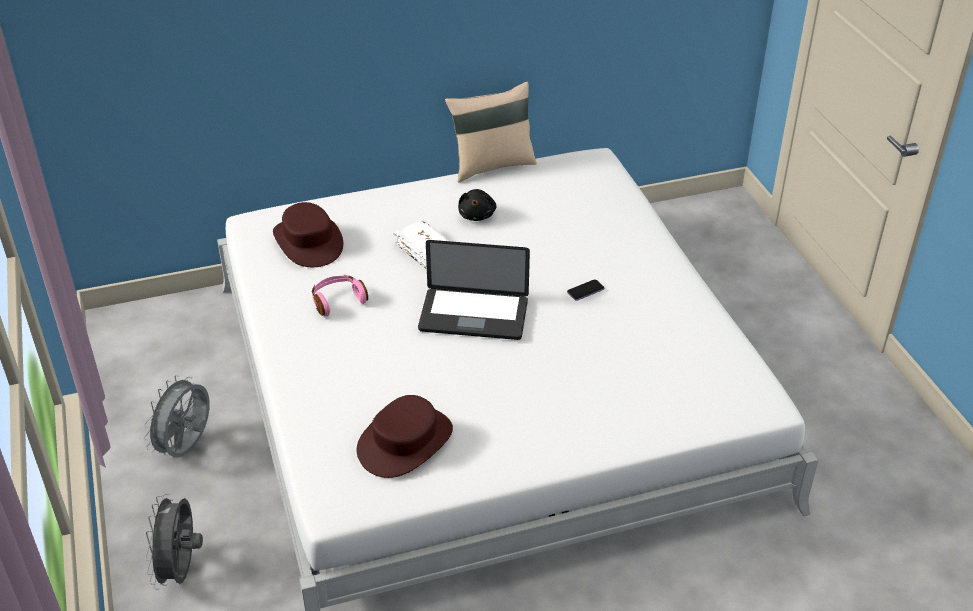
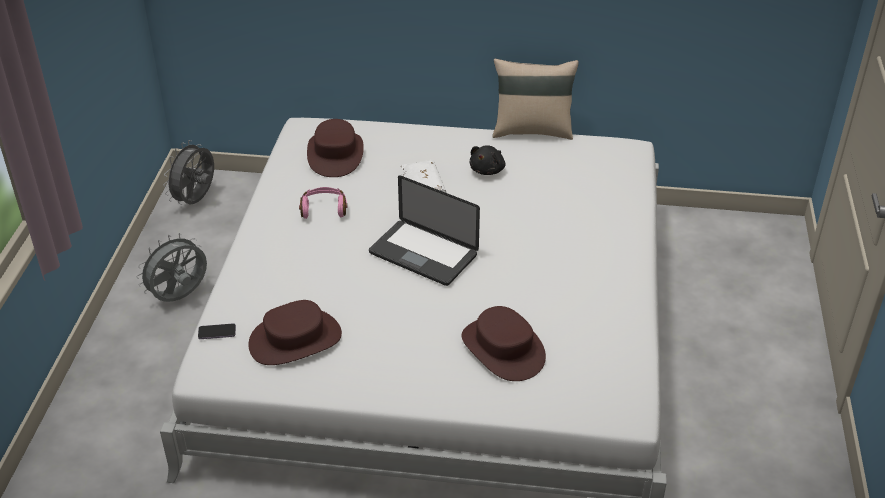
camera: 25 degrees right, 0 degrees up
grey fan [145,493,203,590] -> grey fan moved to [163,140,214,205]
phone [567,279,604,301] -> phone moved to [198,324,236,339]
none -> brown hat [461,306,546,381]

